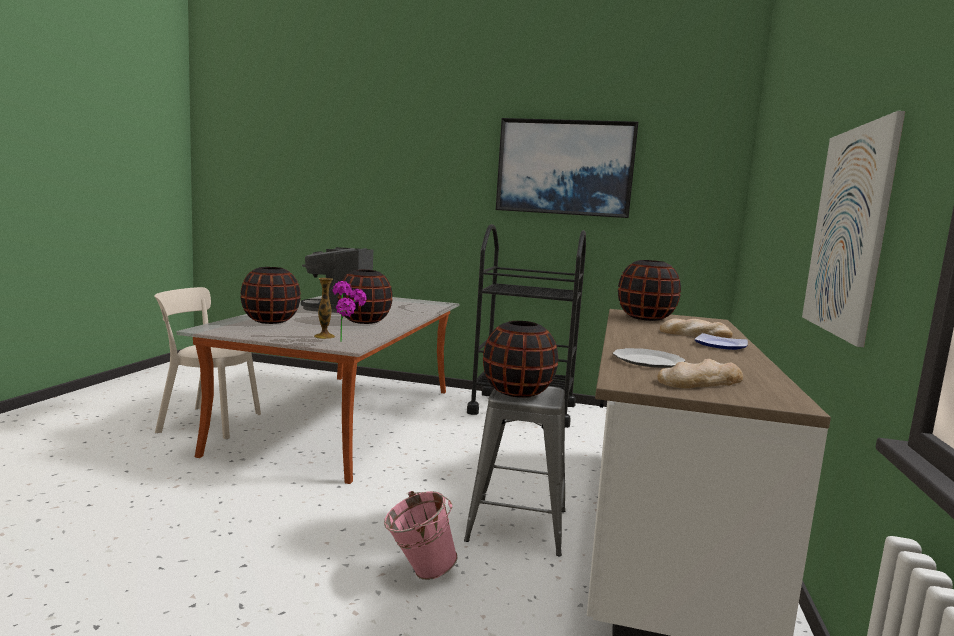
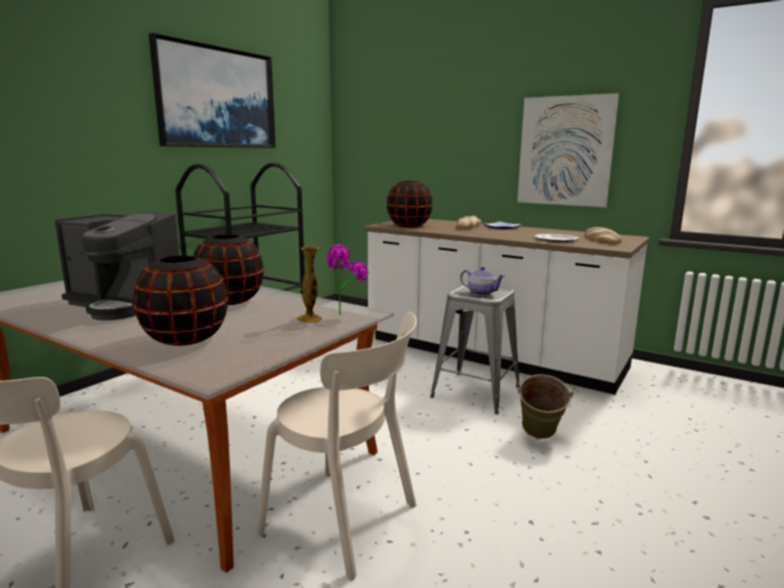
camera: 70 degrees left, 5 degrees up
pink bucket [384,491,458,580] -> green bucket [517,374,573,439]
black vase [483,321,558,398] -> teapot [460,266,505,296]
none -> beige chair [256,312,417,580]

